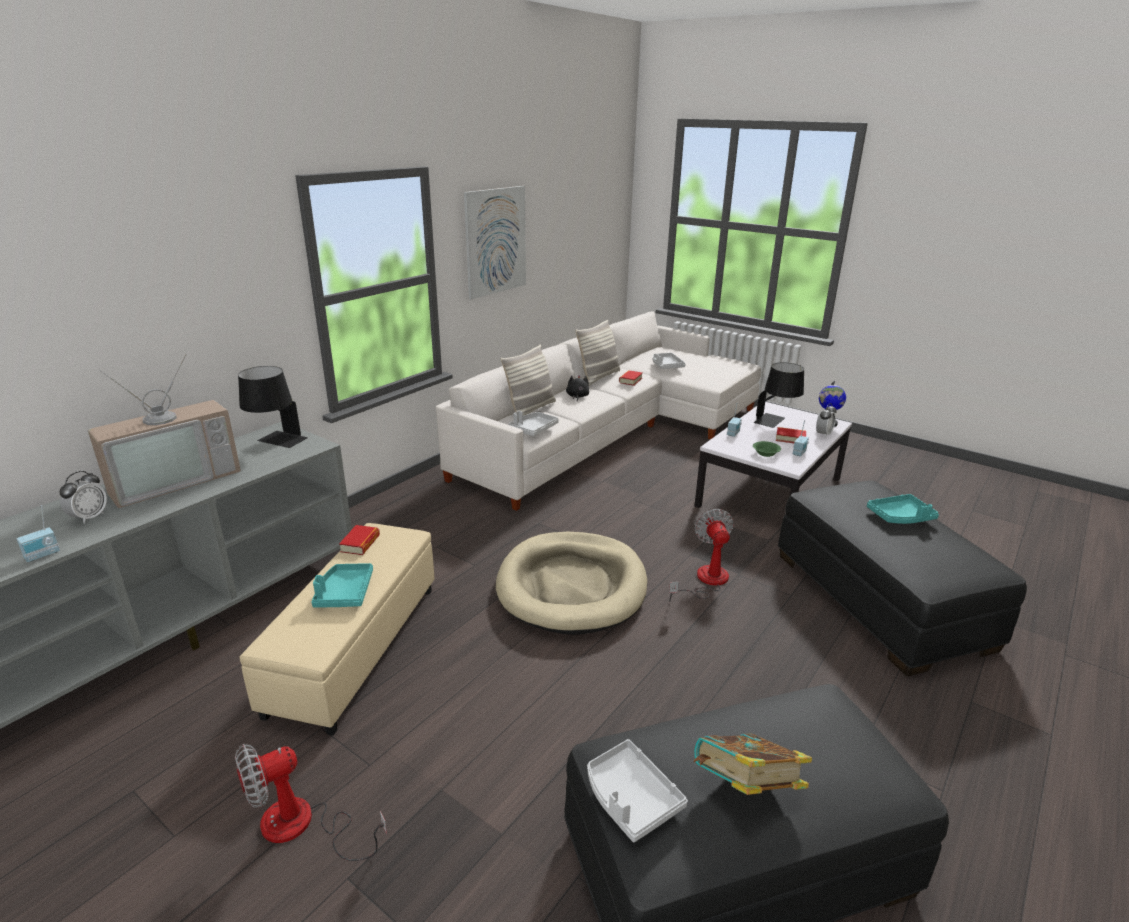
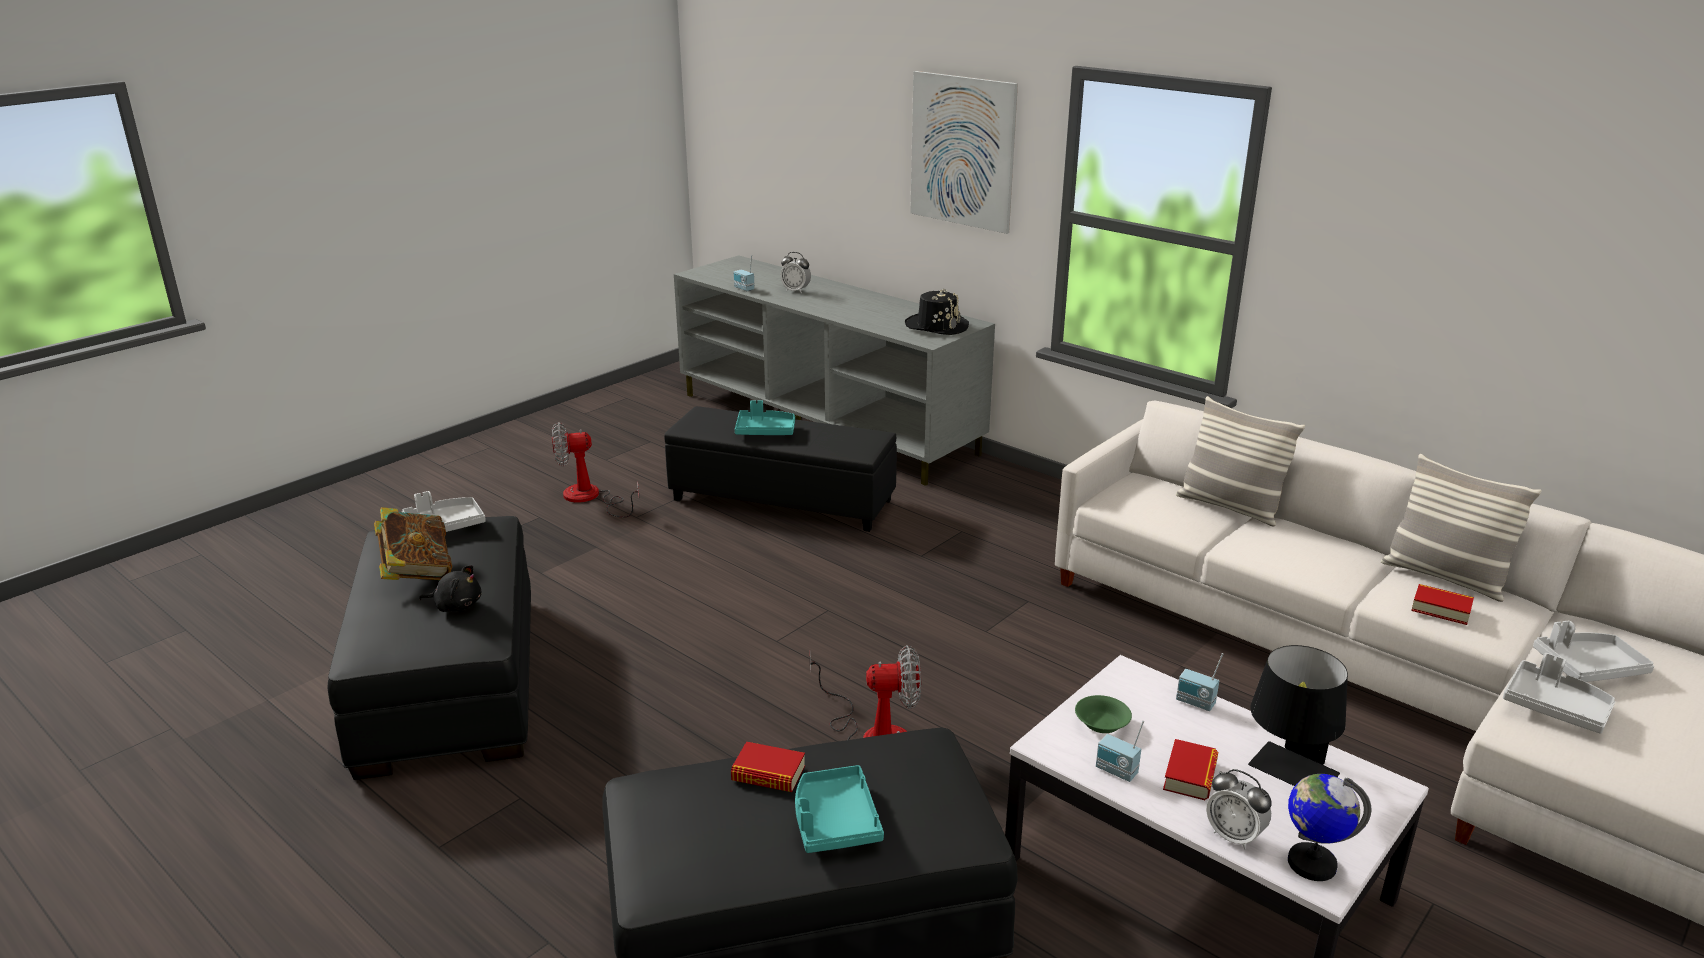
camera: 95 degrees right, 0 degrees up
television [88,354,241,508] -> none
fan [235,744,387,861] -> fan turned 75 degrees counterclockwise [552,422,640,518]
black table lamp [238,366,308,448] -> black hat [905,289,969,335]
beige ottoman [240,523,434,736] -> black ottoman [664,406,897,532]
book [339,525,380,555] -> book moved to [731,742,805,792]
picture [464,186,526,299] -> picture moved to [910,71,1018,234]
beige dog bed [496,532,647,635] -> none
grey tray [508,411,559,436] -> grey tray moved to [1503,653,1615,733]
black plush toy [566,375,589,401] -> black plush toy moved to [419,565,482,612]

